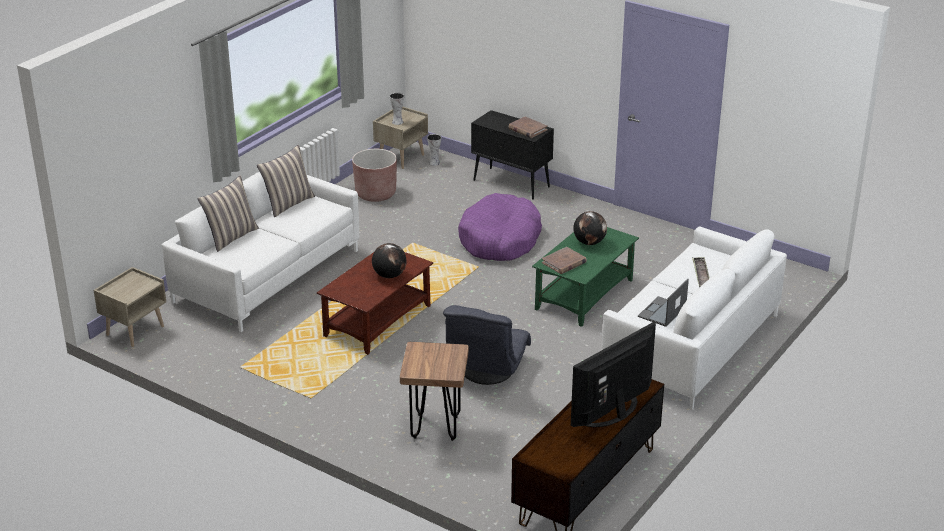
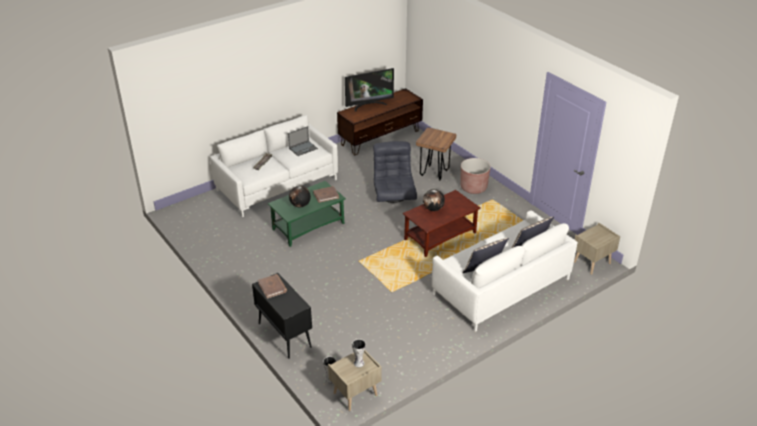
camera: 160 degrees left, 5 degrees up
brown planter [352,149,397,202] -> brown planter moved to [461,158,491,194]
grey armchair [443,305,531,385] -> grey armchair turned 45 degrees counterclockwise [373,141,417,203]
purple dog bed [458,193,542,261] -> none

